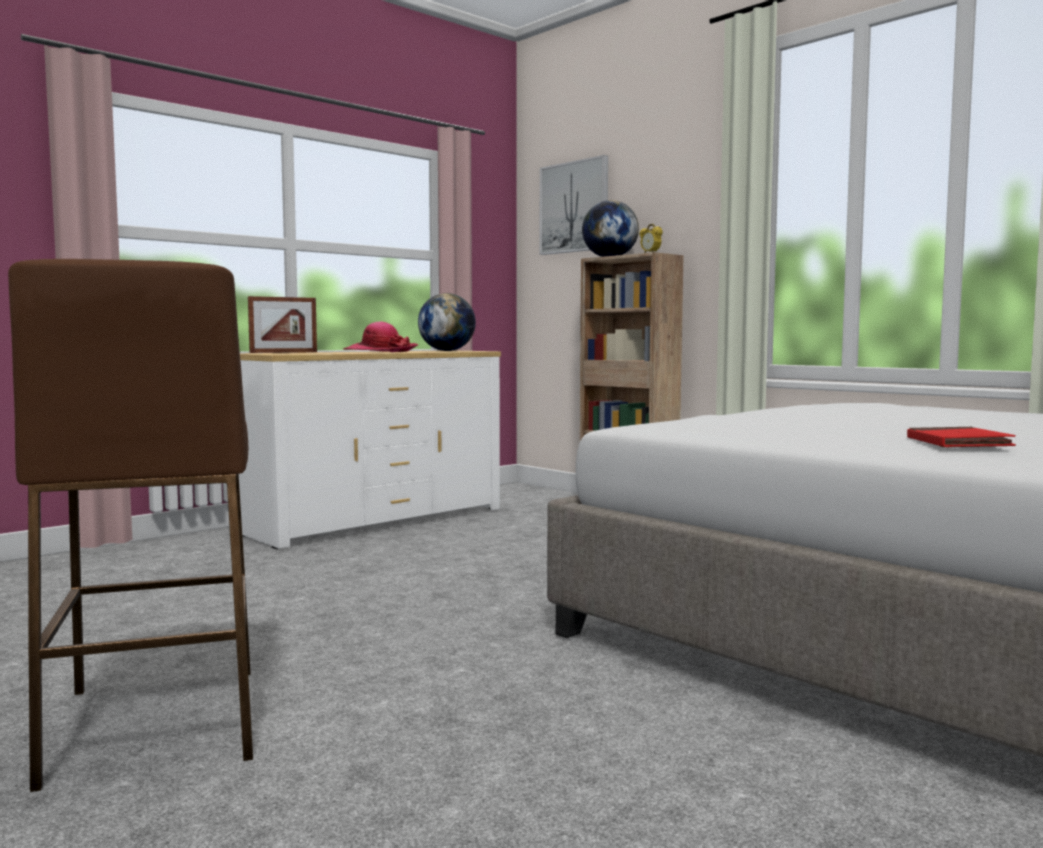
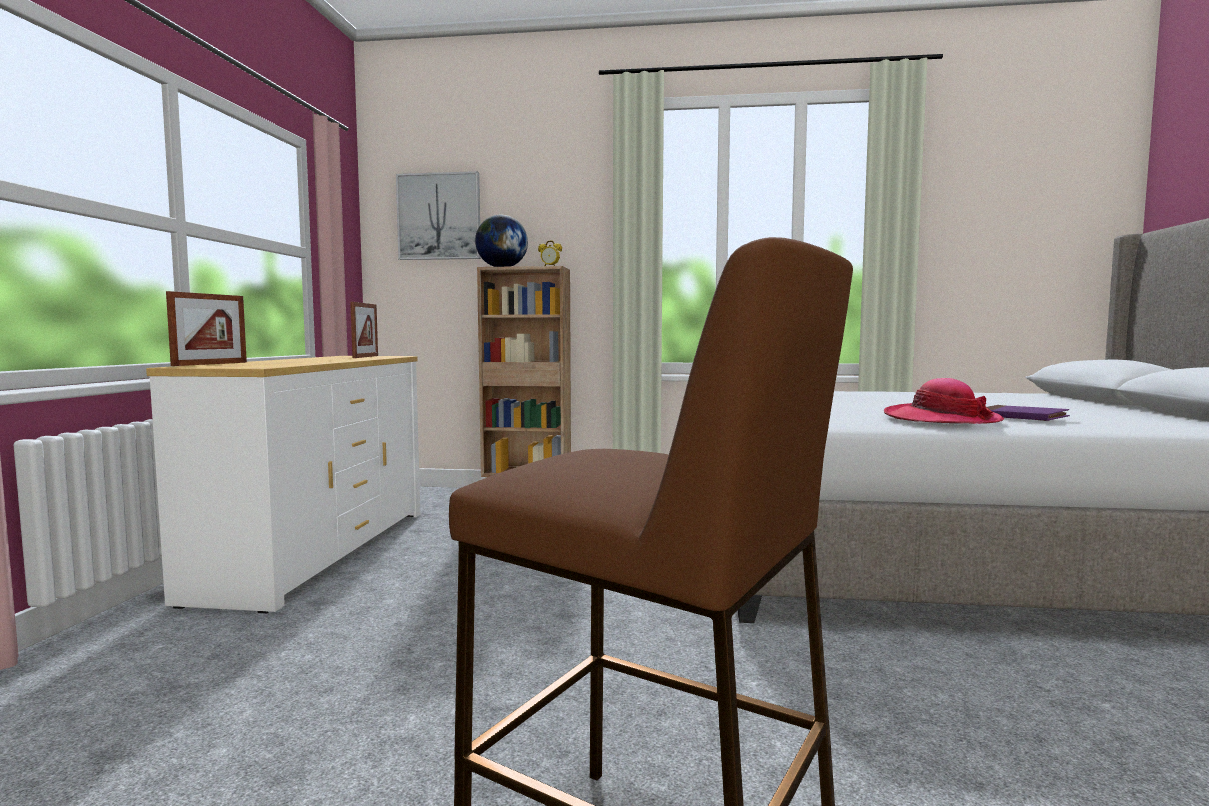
camera: 40 degrees left, 0 degrees up
hat [343,321,418,352] -> hat moved to [884,378,1004,424]
globe [418,293,476,351] -> picture frame [350,302,378,358]
red book [907,427,1016,447] -> purple book [987,405,1070,421]

